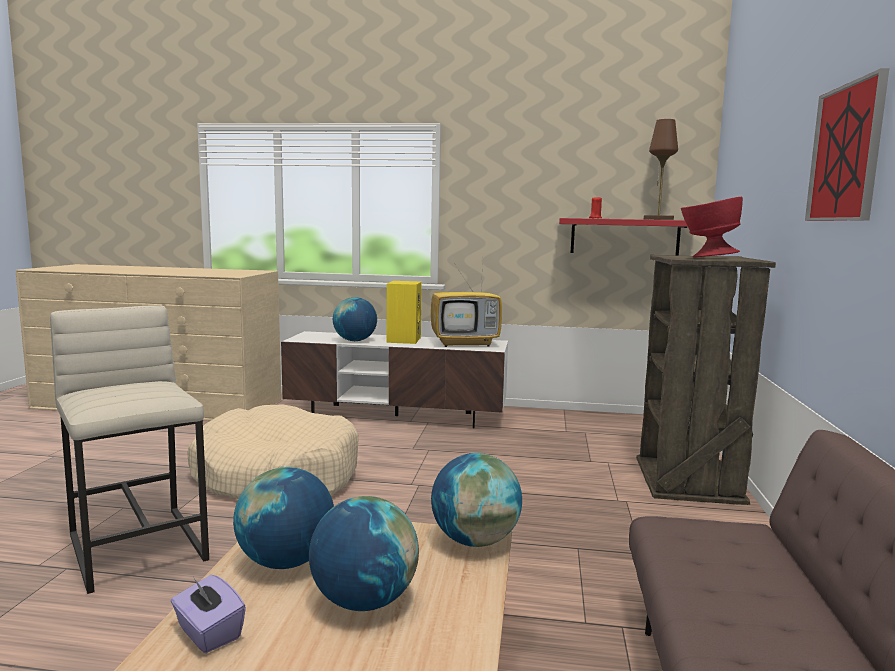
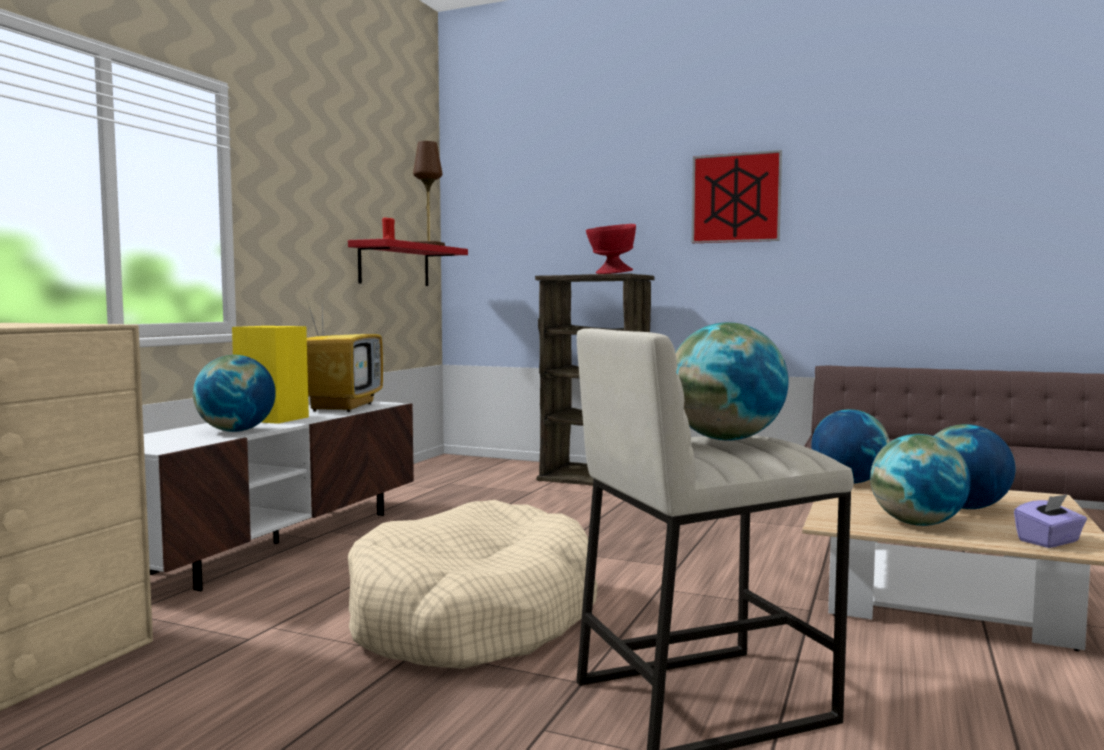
camera: 75 degrees left, 5 degrees down
none -> globe [675,322,789,440]

